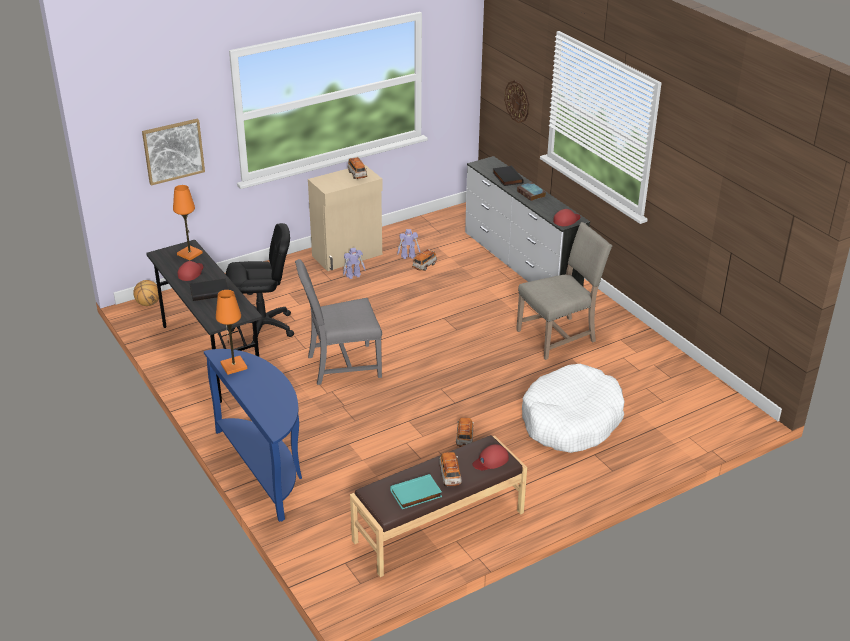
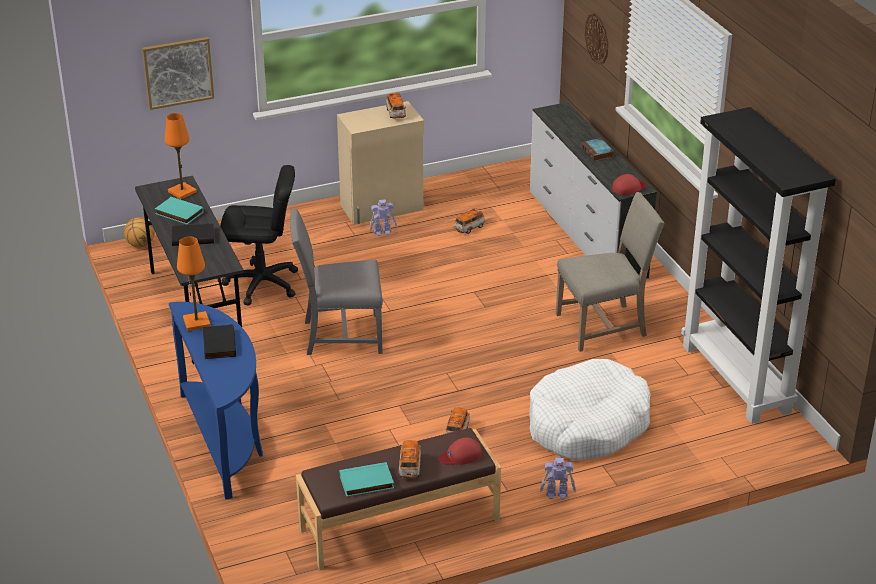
camera: 10 degrees right, 0 degrees up
red cap [178,261,203,281] -> turquoise book [155,197,204,224]
toy robot [397,229,420,259] -> toy robot moved to [540,458,576,500]
black book [493,166,524,186] -> black book moved to [203,324,236,359]
none -> black bookcase [681,107,836,424]

